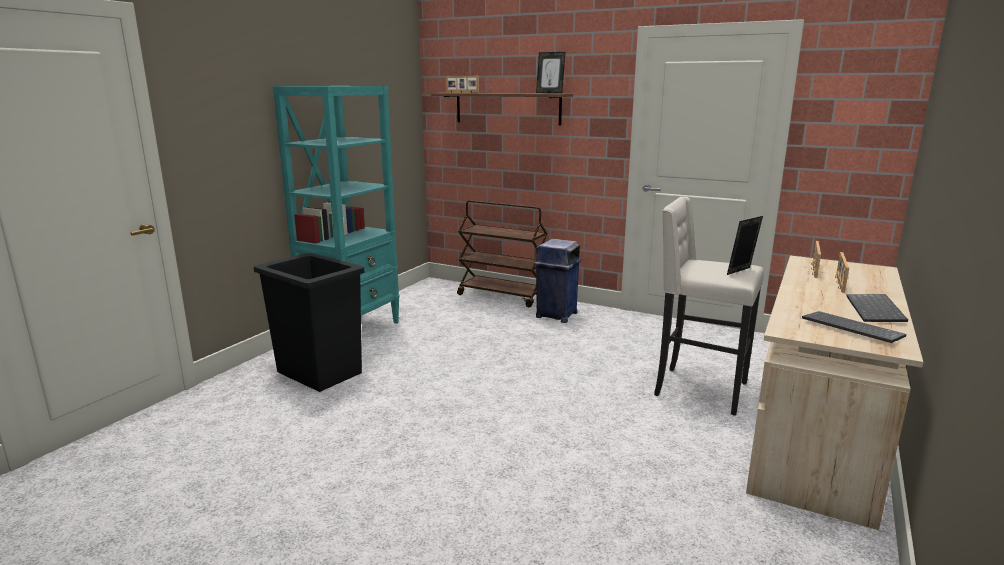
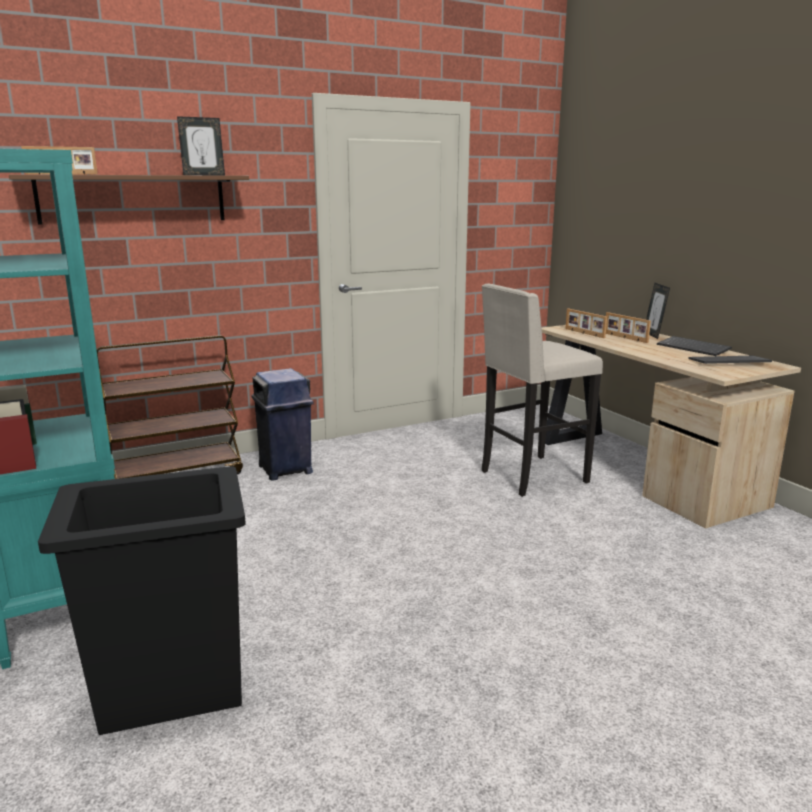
camera: 55 degrees left, 0 degrees up
picture frame [727,216,763,275] -> picture frame moved to [646,283,670,339]

